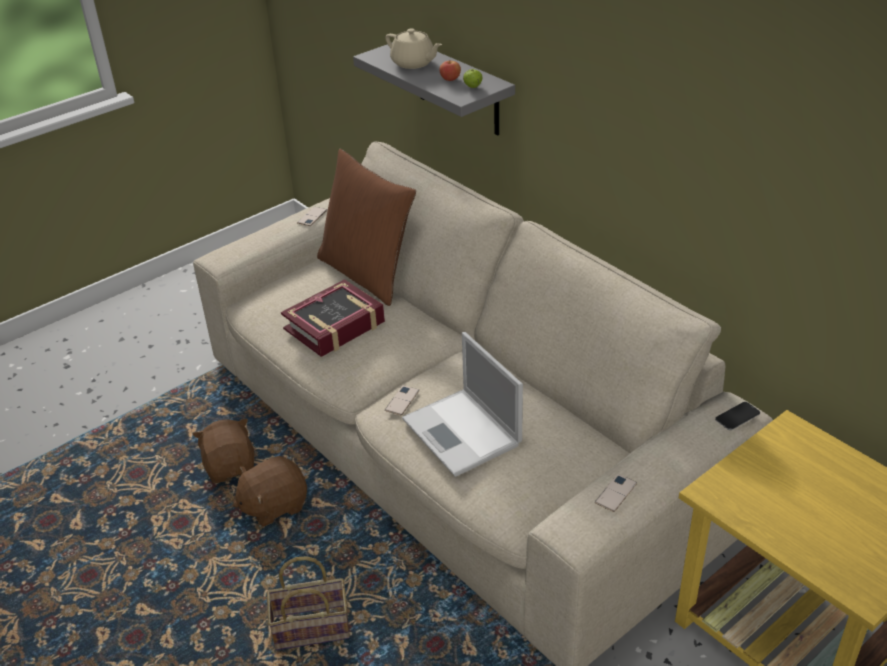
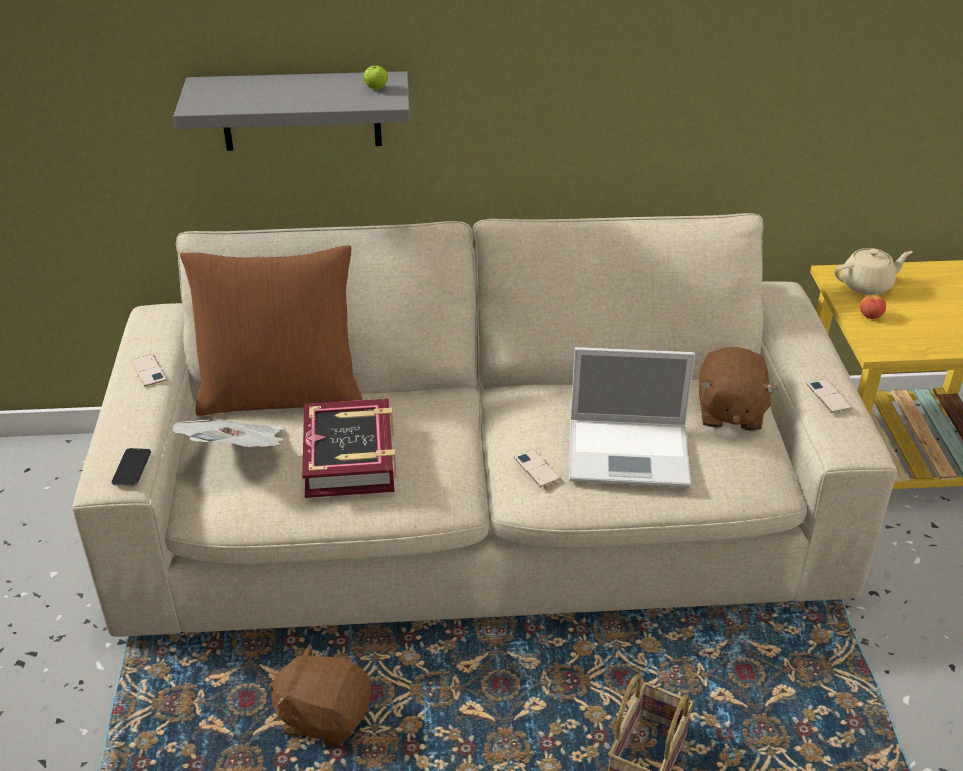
camera: 55 degrees left, 0 degrees up
brown plush toy [233,456,307,527] -> brown plush toy moved to [699,347,778,431]
beige teapot [385,28,442,69] -> beige teapot moved to [835,248,913,295]
apple [439,61,461,81] -> apple moved to [860,295,886,319]
phone [715,402,760,430] -> phone moved to [112,448,151,486]
none -> newspaper [172,419,284,447]

